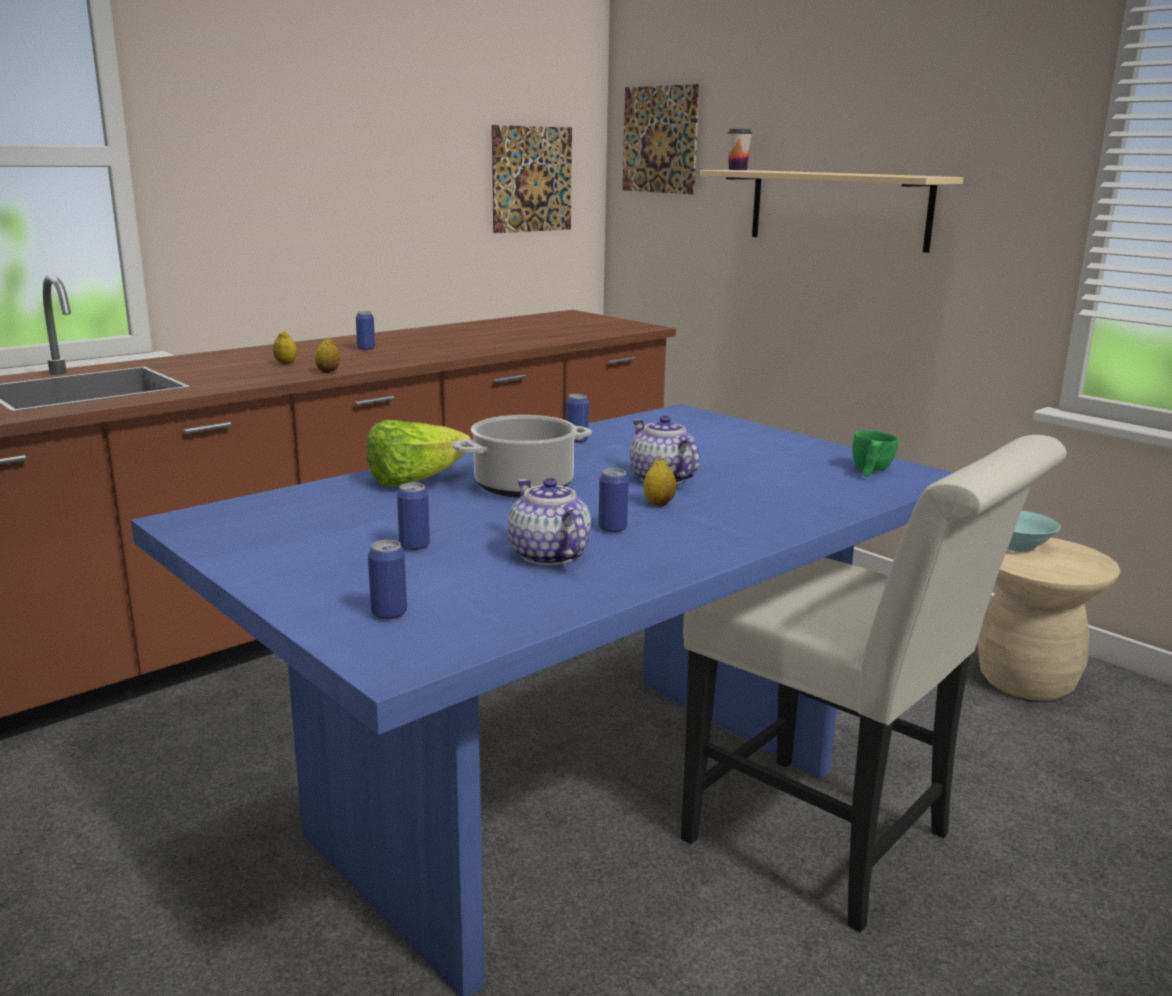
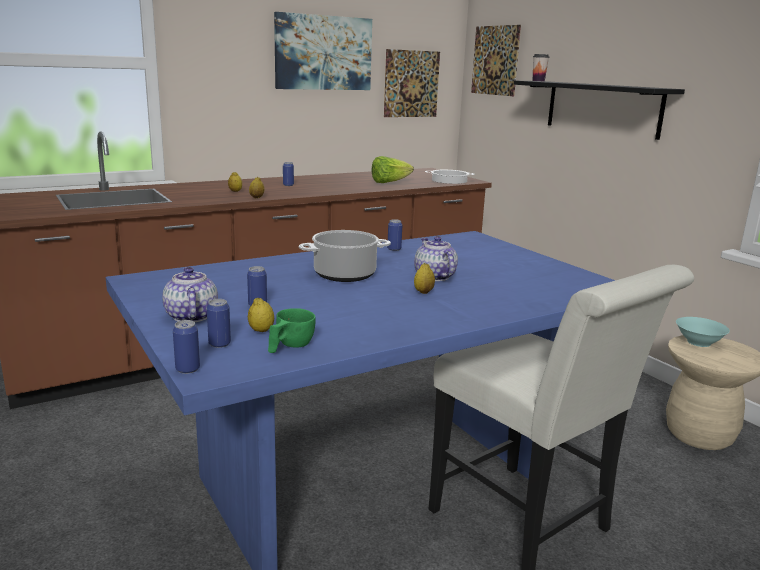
camera: 10 degrees right, 0 degrees up
lettuce [366,420,471,486] -> lettuce moved to [371,156,414,183]
teapot [508,478,591,566] -> teapot moved to [162,267,218,322]
can [598,468,629,533] -> can moved to [173,320,200,374]
beige shelf [700,170,964,253] -> black shelf [514,80,685,140]
green cup [852,430,899,477] -> green cup moved to [268,308,316,353]
none -> lemon [248,298,274,332]
none -> picture [274,12,372,90]
none -> cooking pot [425,170,474,184]

